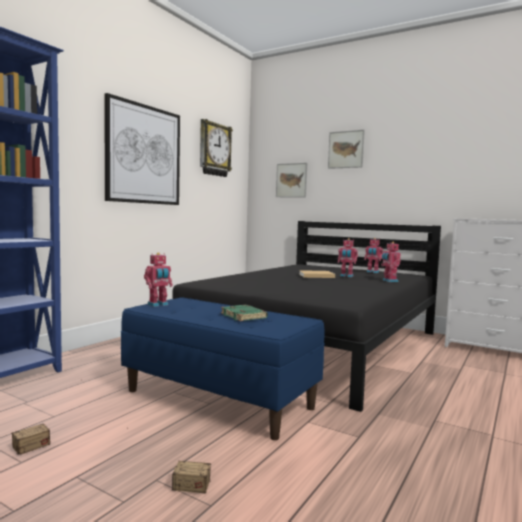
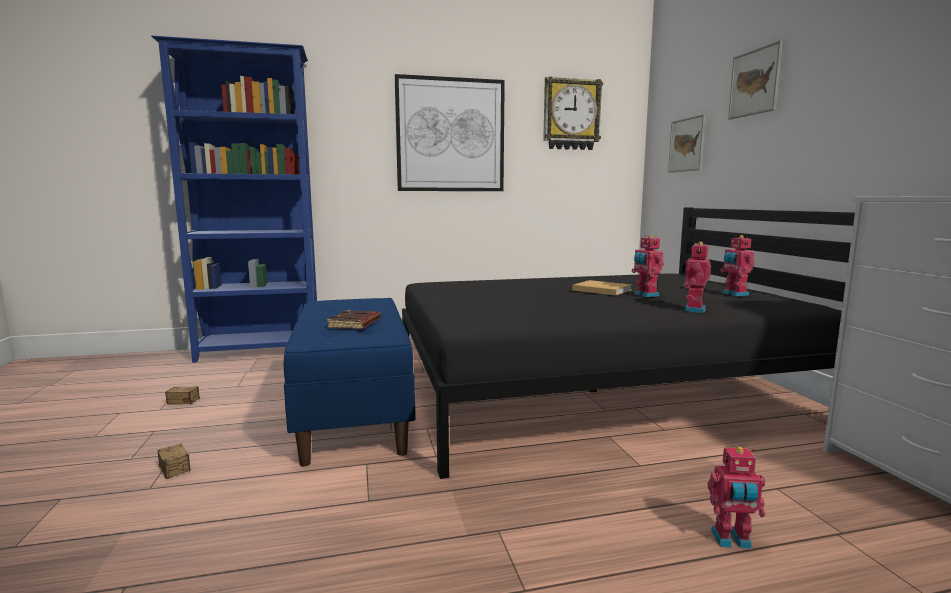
camera: 45 degrees right, 5 degrees up
toy robot [144,252,173,307] -> toy robot moved to [707,447,765,549]
green book [221,305,268,321] -> brown book [327,310,381,329]

